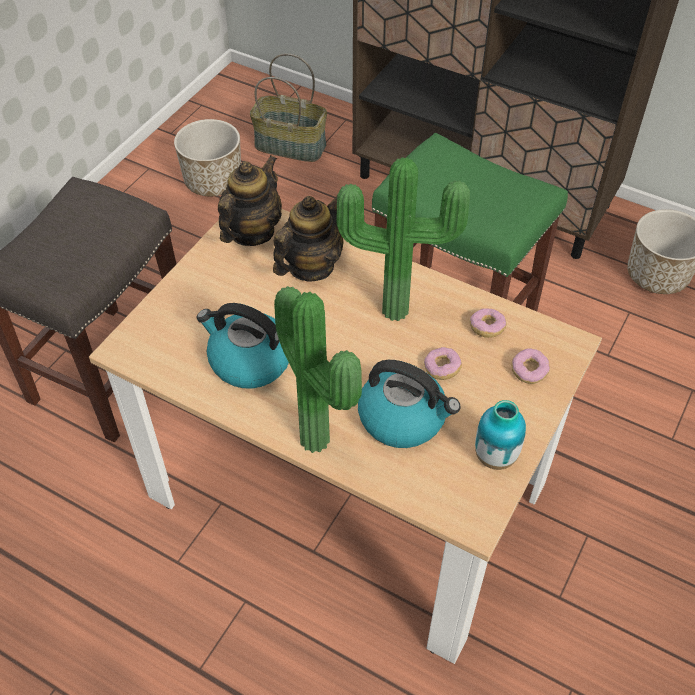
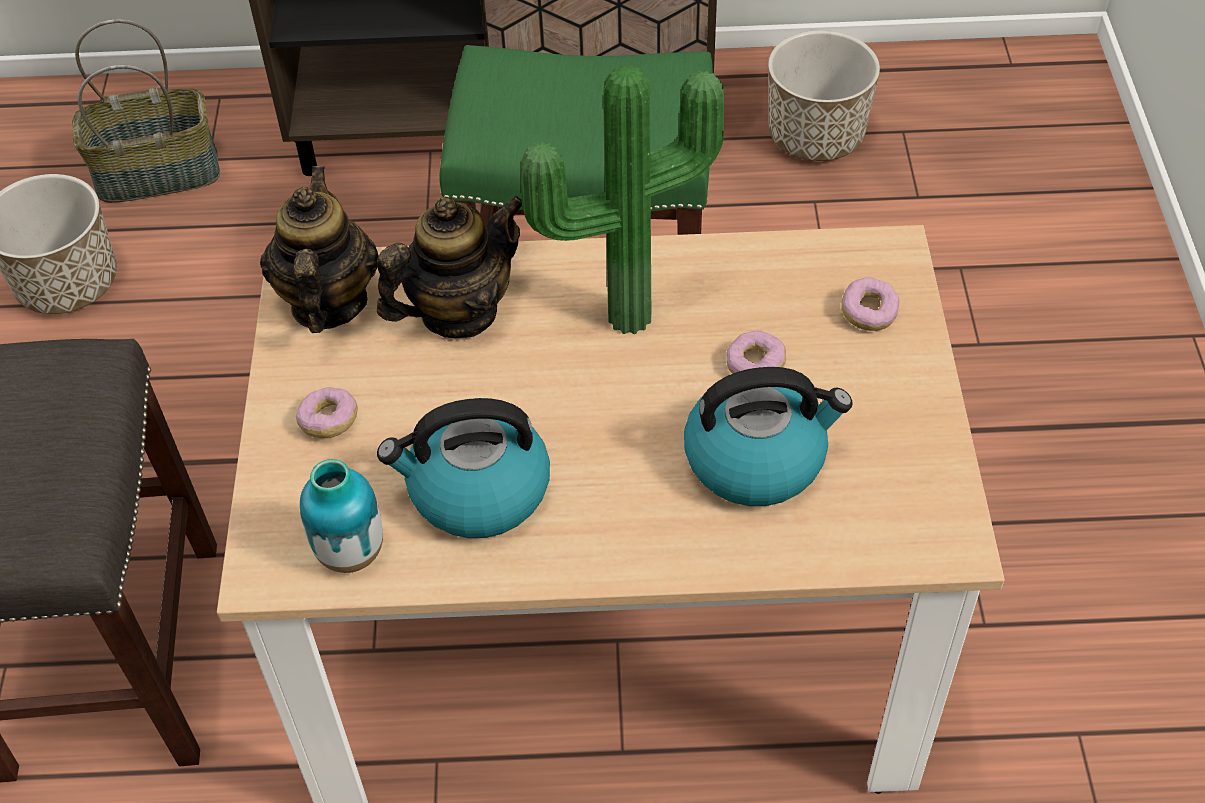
camera: 30 degrees left, 0 degrees up
teapot [273,196,344,282] -> teapot turned 45 degrees clockwise [377,196,522,338]
potted plant [274,286,362,453] -> none
donut [470,308,507,338] -> donut moved to [296,387,358,438]
vase [475,400,526,470] -> vase moved to [300,459,383,573]

